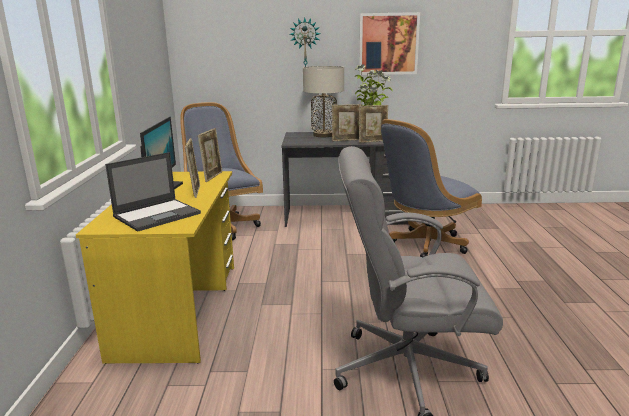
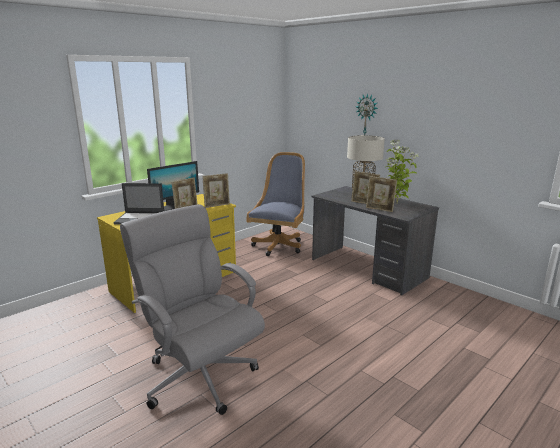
camera: 45 degrees right, 0 degrees up
picture [359,12,420,75] -> none
blue office chair [381,119,482,257] -> none

